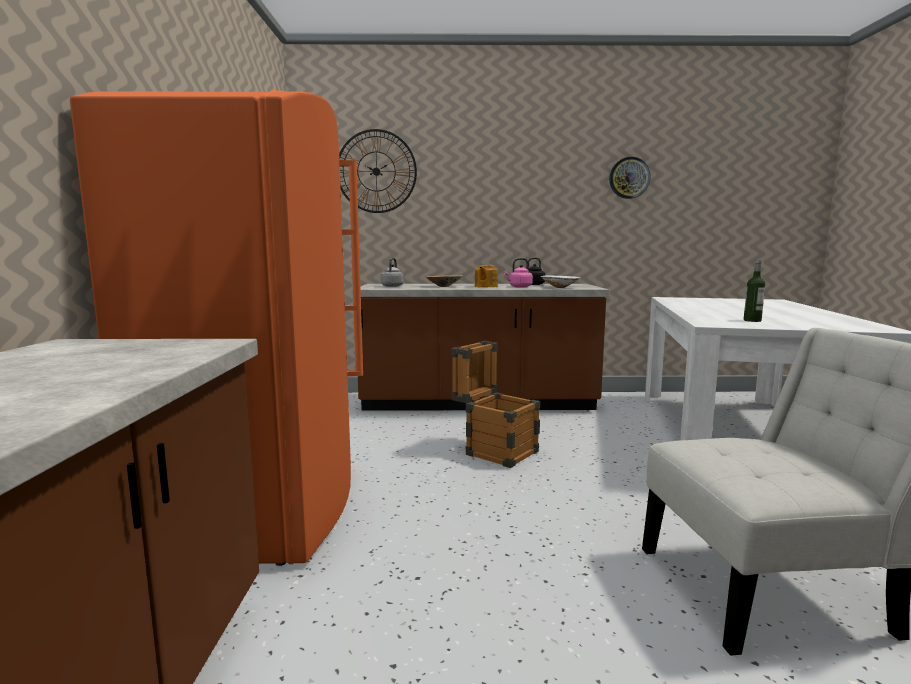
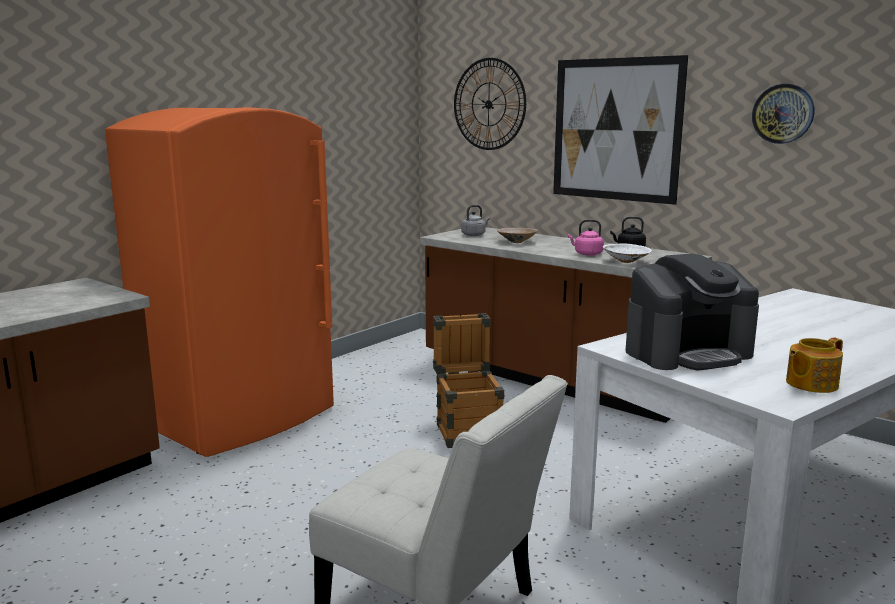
camera: 40 degrees right, 5 degrees up
teapot [475,265,498,287] -> teapot moved to [786,337,843,393]
bottle [744,260,765,322] -> coffee machine [626,253,759,371]
none -> picture [553,55,688,205]

